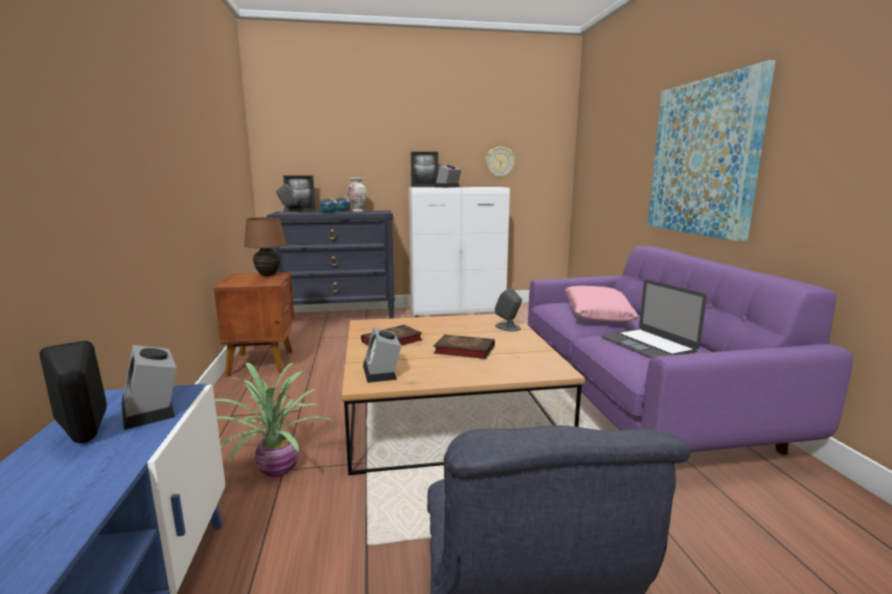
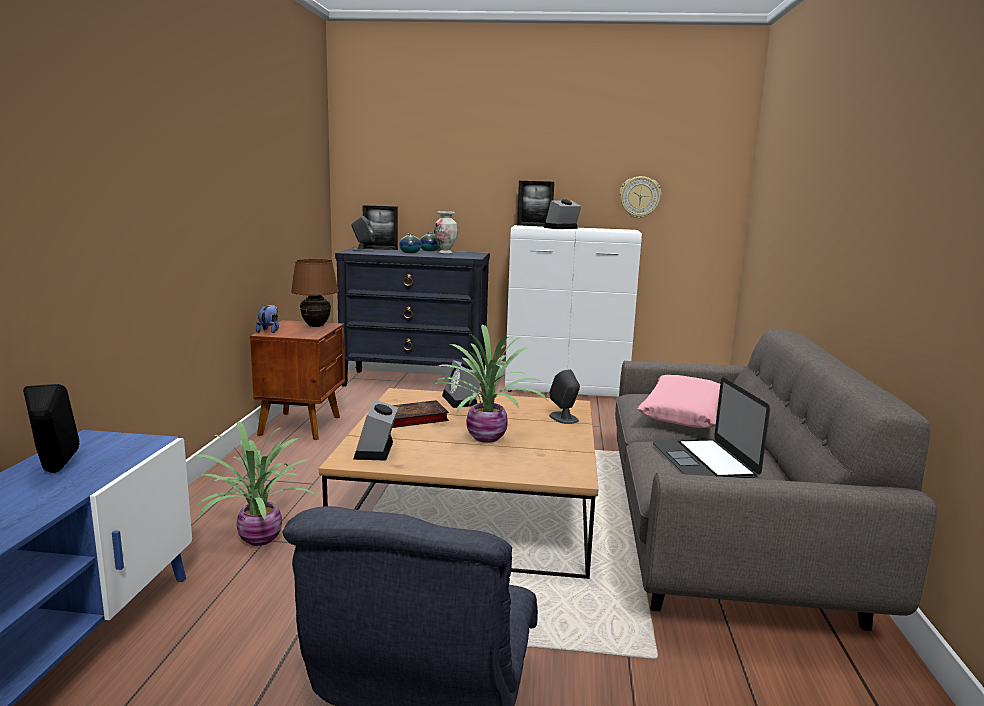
camera: 15 degrees right, 0 degrees up
alarm clock [121,345,177,430] -> alarm clock moved to [442,360,482,408]
book [434,335,495,359] -> potted plant [431,324,548,443]
purple sofa [528,246,853,455] -> grey sofa [615,329,937,631]
picture [648,60,776,242] -> none
none -> plush toy [256,304,279,333]

